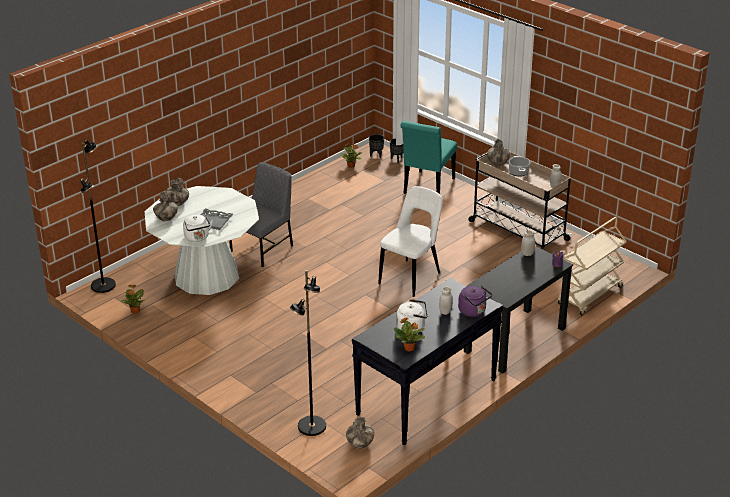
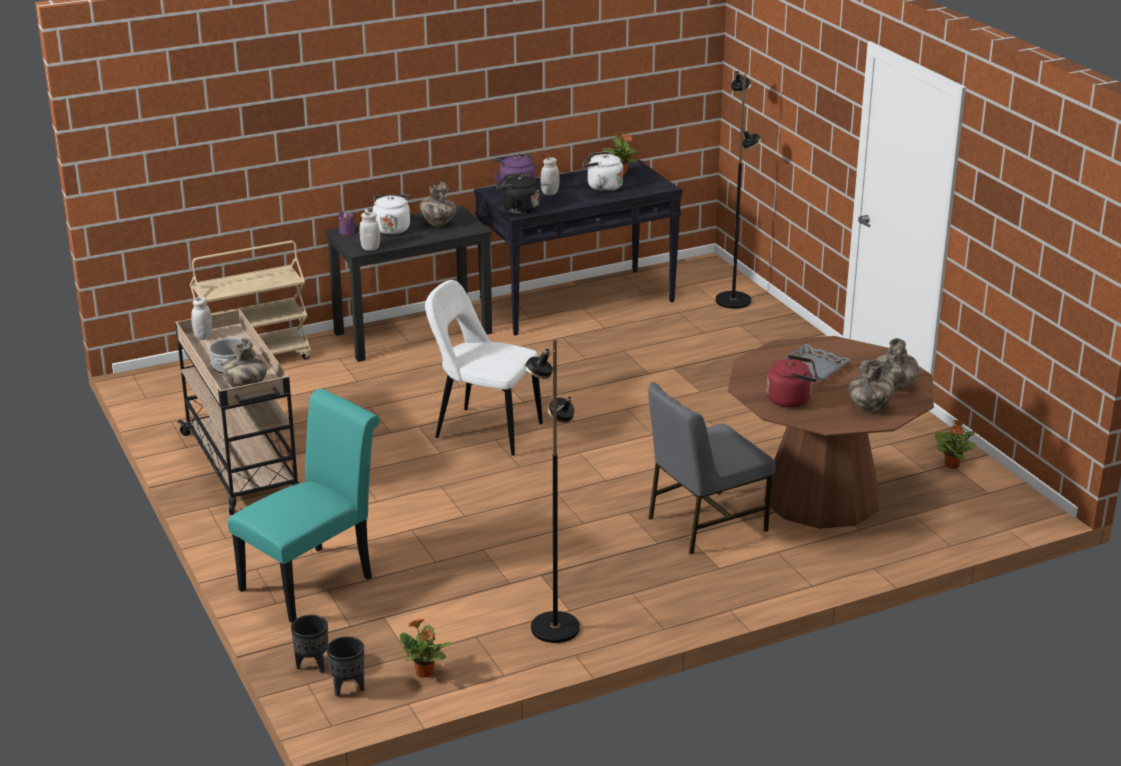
camera: 160 degrees left, 5 degrees down
black floor lamp [80,139,116,293] -> black floor lamp moved to [525,339,580,643]
white dining table [145,186,259,295] -> brown dining table [728,336,934,529]
white kettle [183,214,213,242] -> white kettle moved to [364,195,410,235]
vase [346,417,374,448] -> vase moved to [420,181,456,227]
white chair [379,186,443,297] -> white chair turned 60 degrees clockwise [425,280,543,456]
none -> black kettle [496,173,539,214]
none -> red kettle [766,355,817,408]

